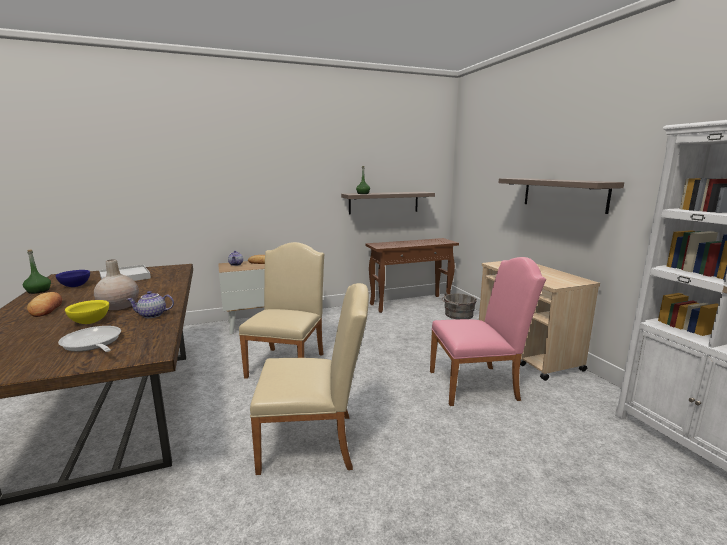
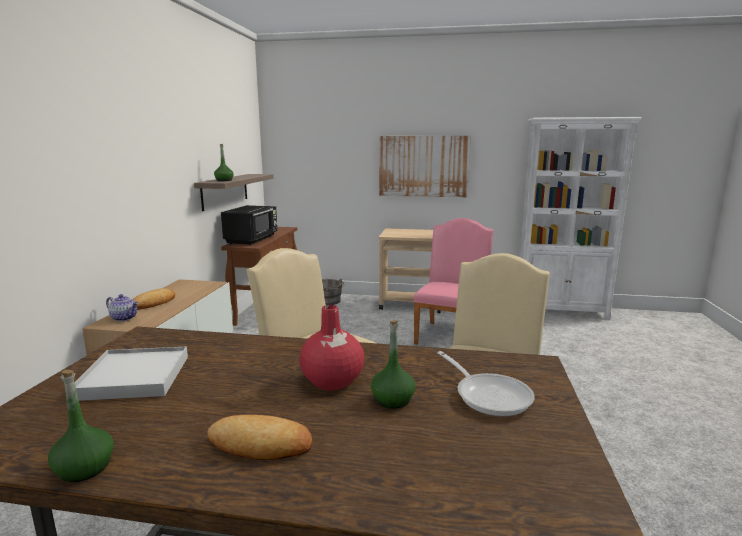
camera: 60 degrees left, 0 degrees up
blue bowl [56,270,90,287] -> none
frying pan [58,326,121,352] -> frying pan turned 105 degrees counterclockwise [437,351,535,417]
yellow bowl [65,300,109,324] -> green bottle [371,320,415,409]
beige vase [94,259,139,310] -> red vase [299,305,364,391]
teapot [127,291,174,318] -> none
shelf [498,178,624,214] -> picture [379,136,471,197]
none -> black microwave [221,205,277,245]

